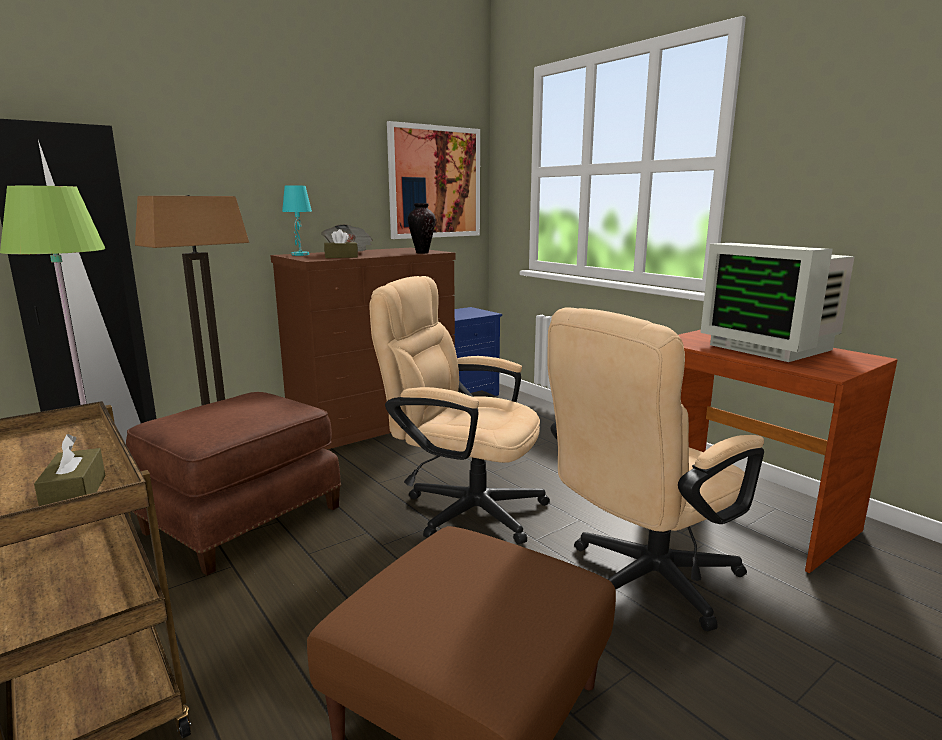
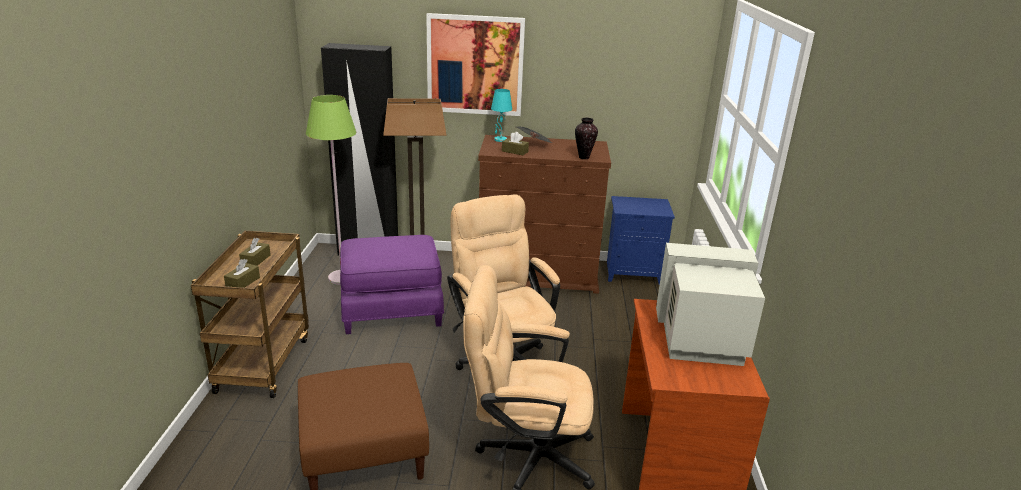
camera: 40 degrees right, 10 degrees up
brown ottoman [126,392,341,575] -> purple ottoman [340,235,444,334]
picture [387,121,480,239] -> picture moved to [426,13,525,116]
monitor [700,243,855,362] -> monitor turned 90 degrees clockwise [656,243,765,366]
none -> brown tissue box [239,238,271,266]

